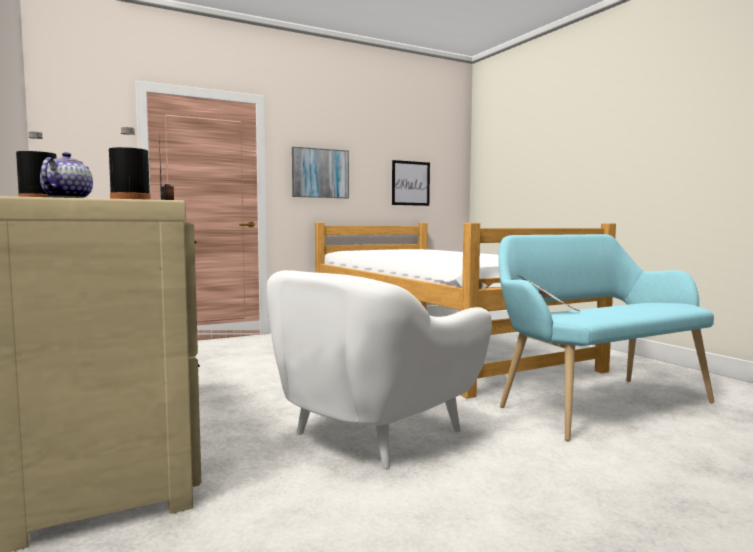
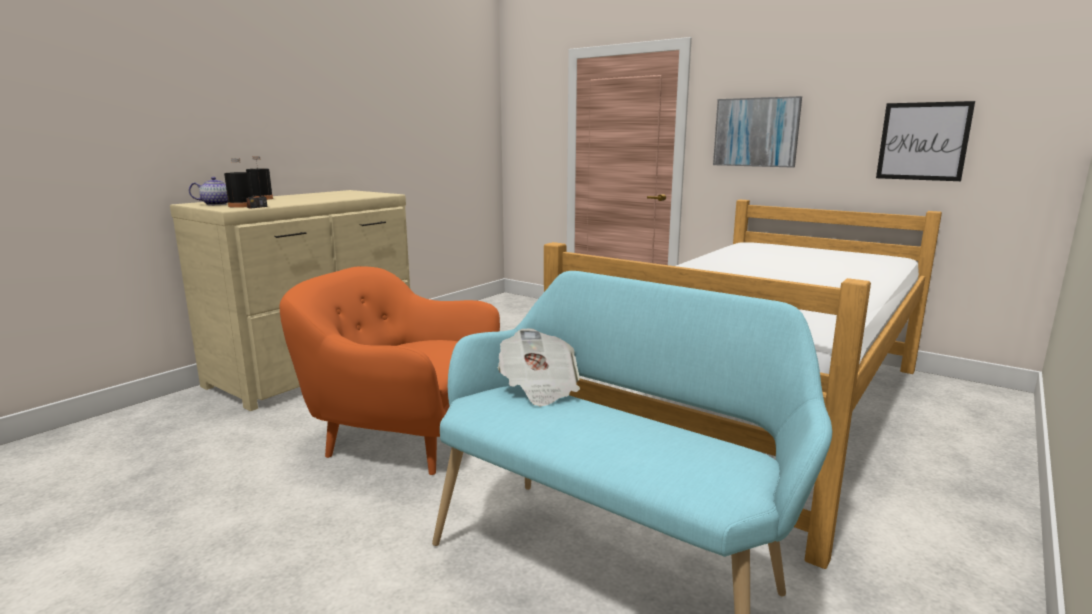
camera: 65 degrees right, 10 degrees up
white armchair [267,270,492,469] -> orange armchair [280,266,500,475]

